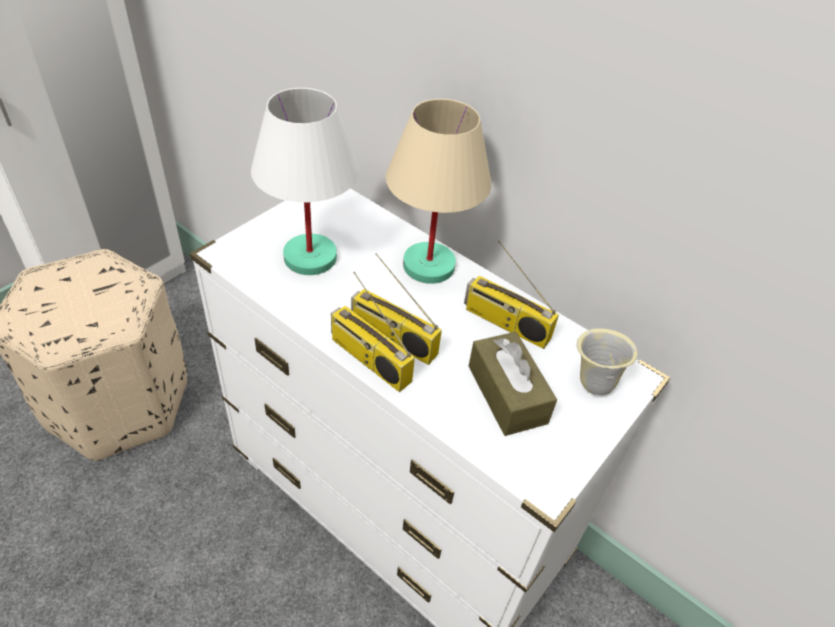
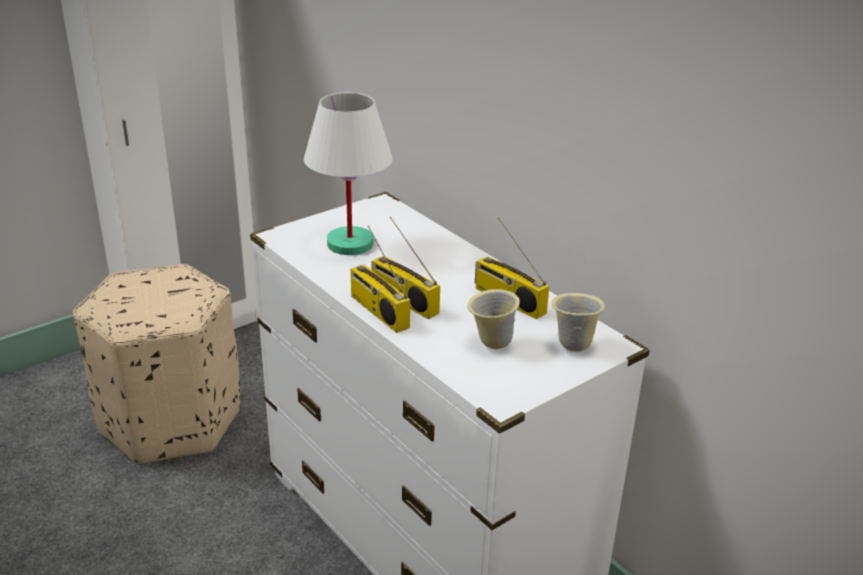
camera: 15 degrees right, 15 degrees down
beige table lamp [386,99,492,284] -> none
brown tissue box [469,332,557,436] -> beige mug [467,289,520,349]

